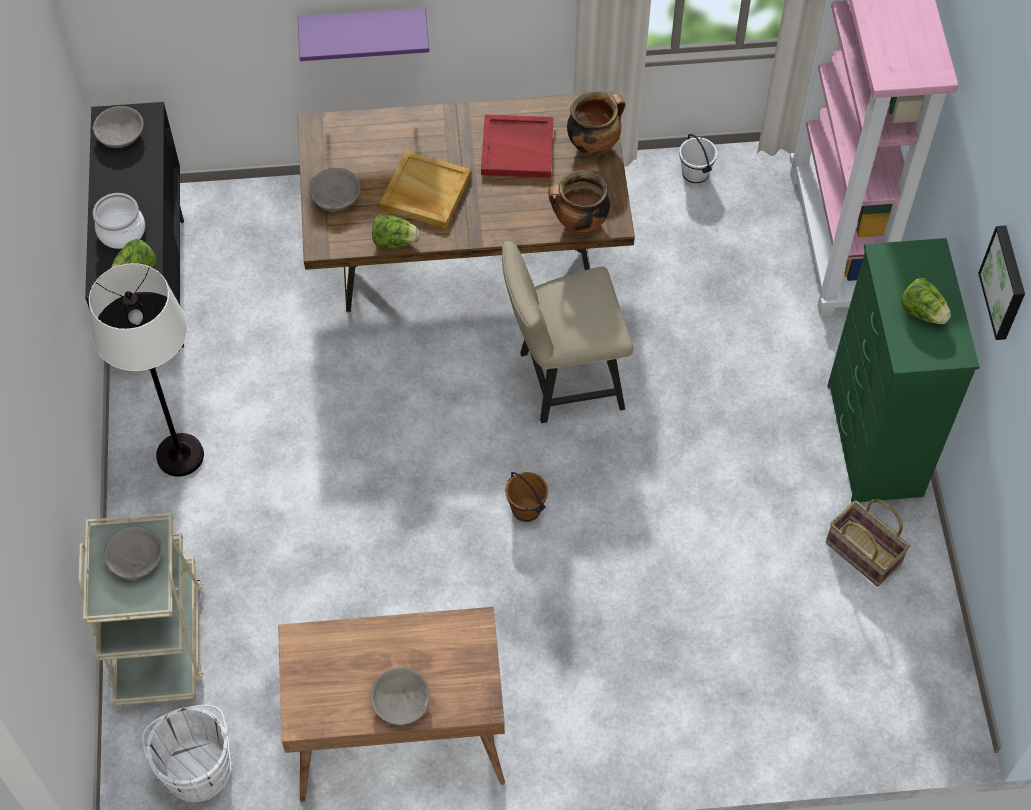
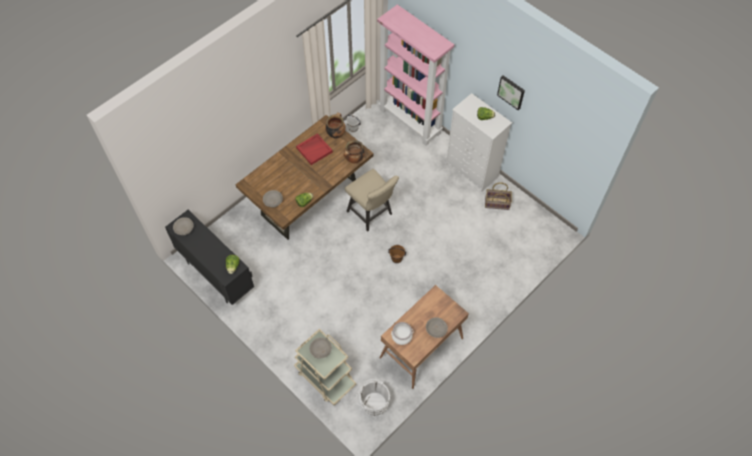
camera: 40 degrees left, 0 degrees up
white floor lamp [89,263,204,477] -> none
cooking pot [93,193,145,249] -> cooking pot moved to [391,322,413,345]
purple shelf [298,8,429,61] -> none
beige tray [380,151,471,228] -> none
beige chair [502,241,633,423] -> beige chair turned 75 degrees counterclockwise [345,169,399,231]
green dresser [827,238,979,503] -> white dresser [446,93,512,192]

